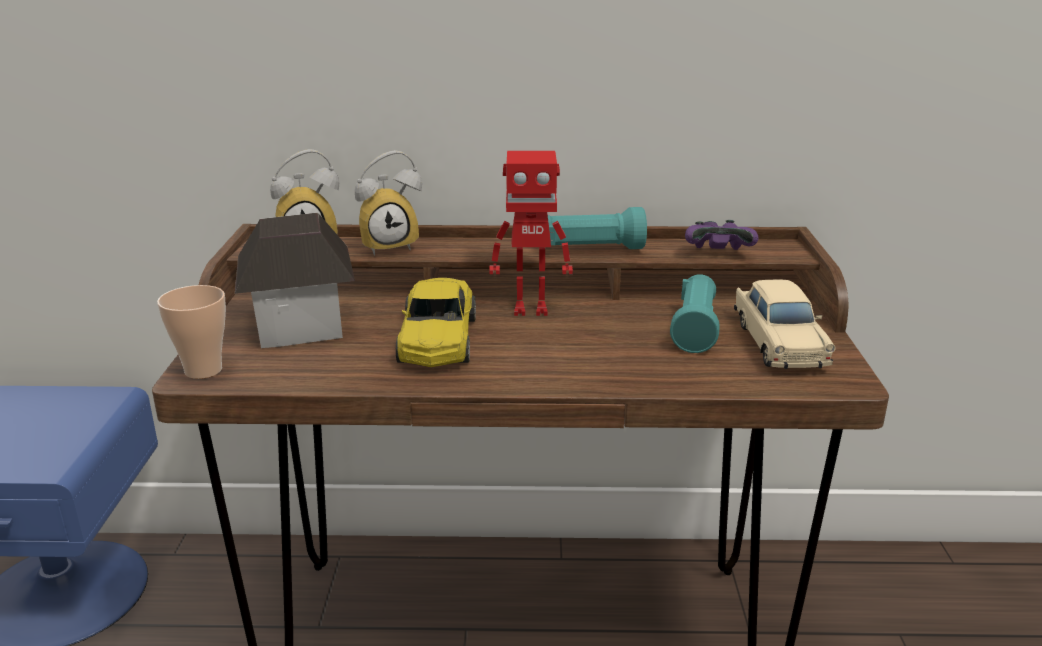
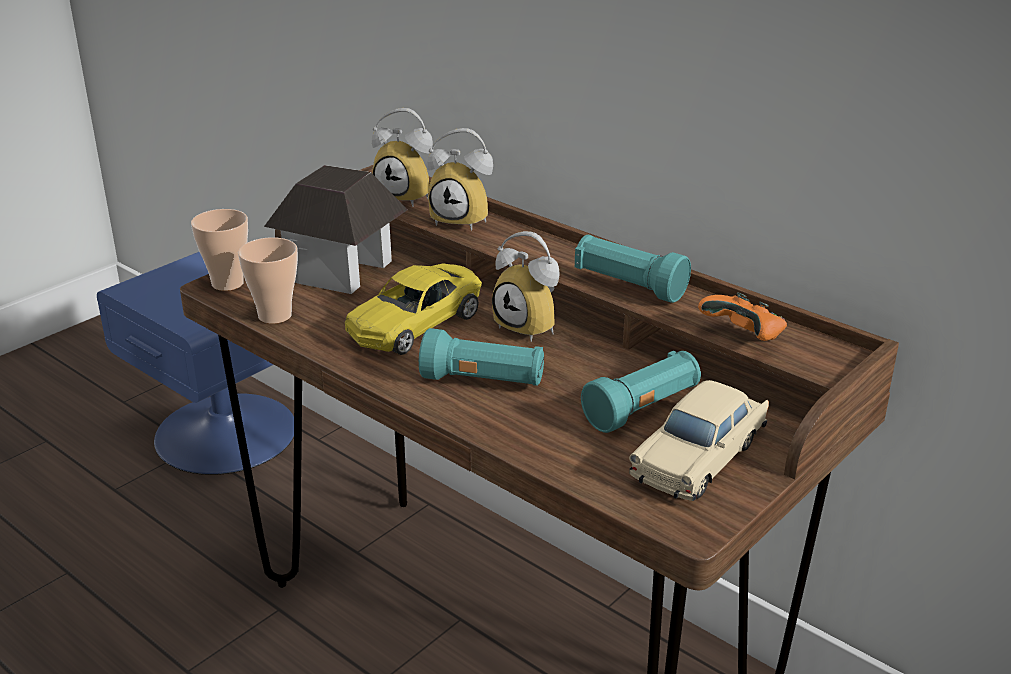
camera: 40 degrees right, 5 degrees up
toy robot [489,151,573,316] -> alarm clock [492,231,560,342]
purple game controller [685,220,759,250] -> orange game controller [698,292,787,341]
none -> cup [238,238,298,324]
none -> turquoise flashlight [419,328,544,386]

